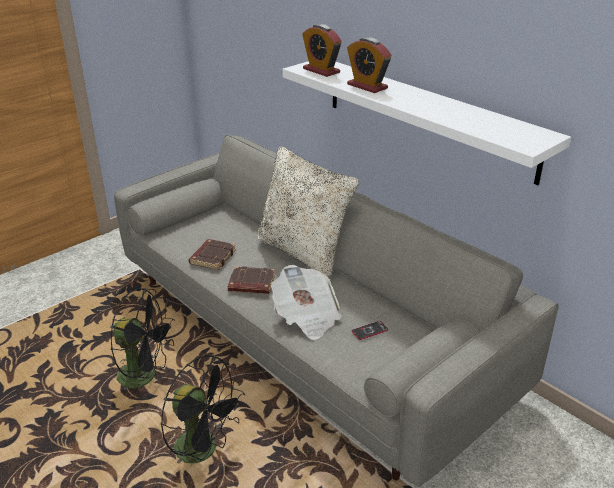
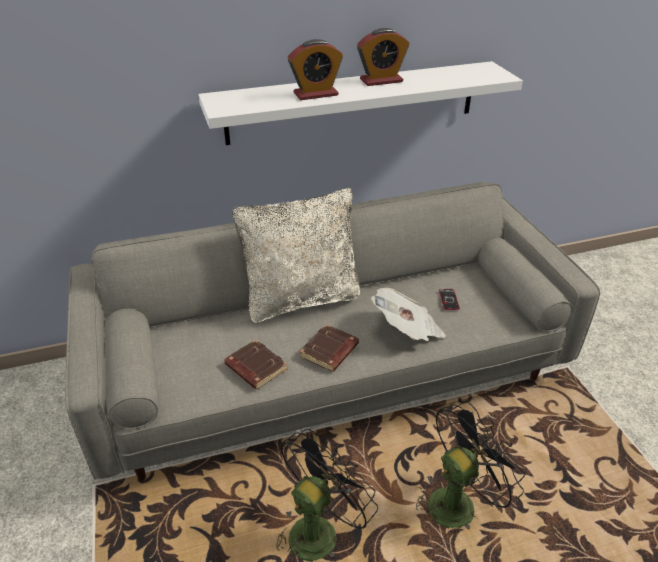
camera: 65 degrees left, 5 degrees up
alarm clock [302,24,342,77] -> alarm clock moved to [357,28,409,86]

